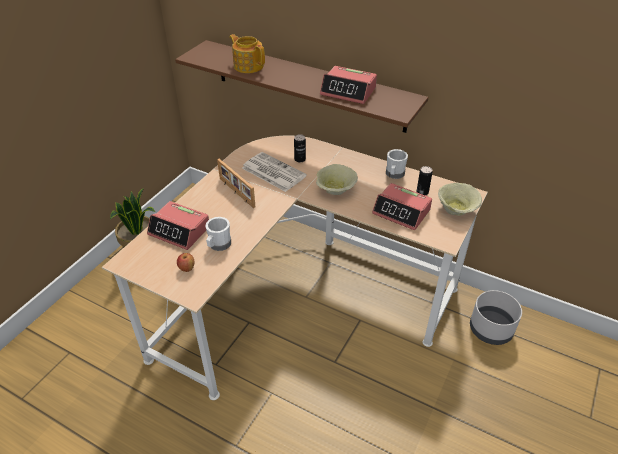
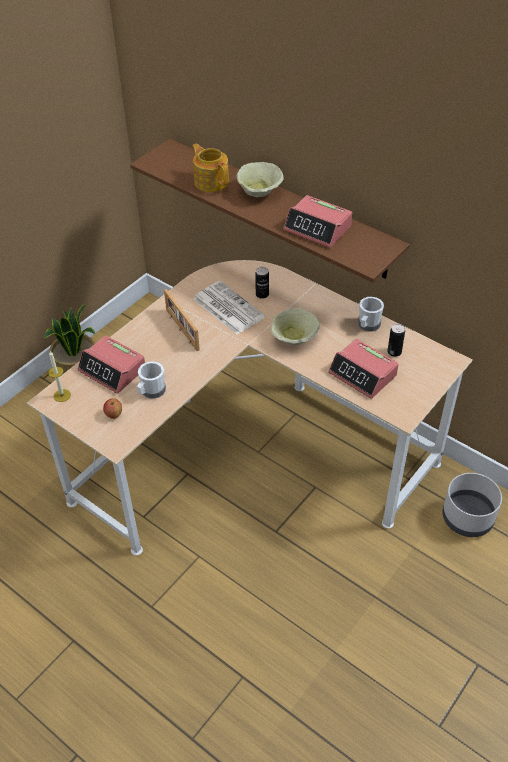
camera: 10 degrees right, 5 degrees up
beige bowl [438,183,482,216] -> beige bowl moved to [236,162,284,197]
none -> candle [48,351,71,402]

